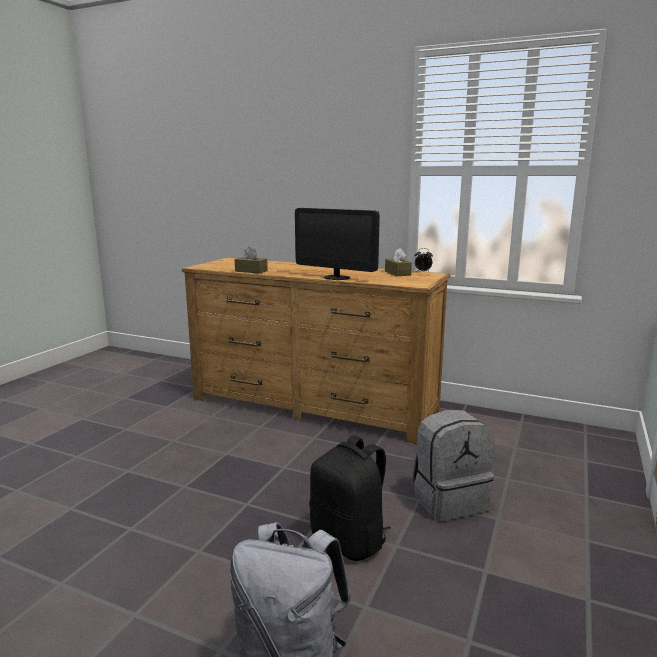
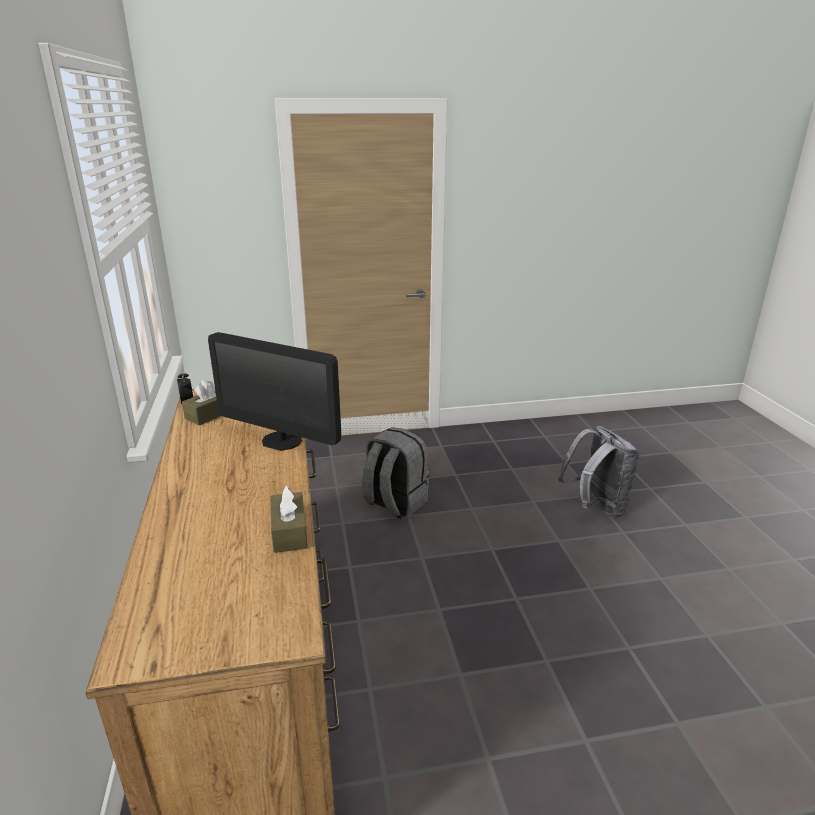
camera: 125 degrees left, 10 degrees up
monitor [295,208,380,280] -> monitor turned 120 degrees clockwise [208,332,341,451]
black backpack [309,435,391,561] -> none

